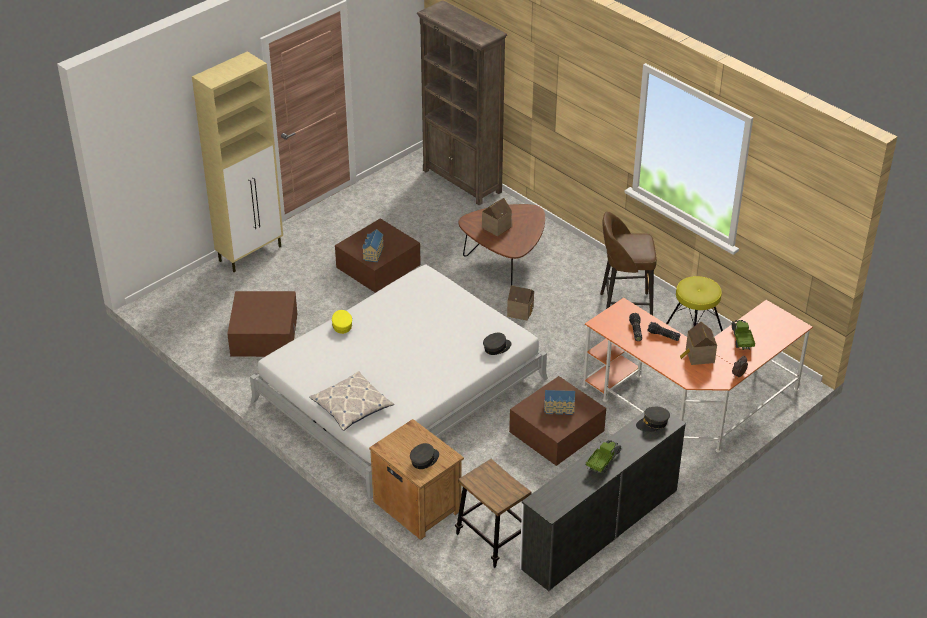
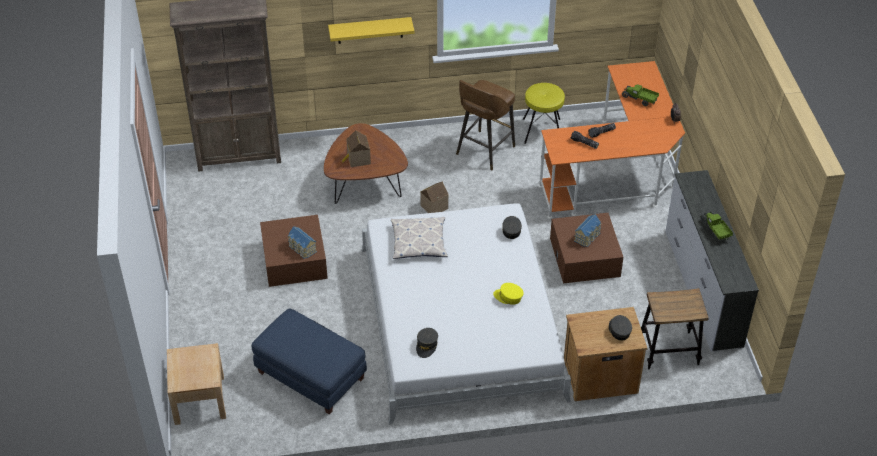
camera: 55 degrees left, 5 degrees up
beige cabinet [192,51,283,272] -> none
brown storage box [227,291,297,357] -> blue ottoman [252,309,367,415]
pillow [309,371,394,431] -> pillow moved to [391,217,448,259]
yellow cap [332,310,352,334] -> yellow cap moved to [493,283,523,305]
grey cap [636,407,670,432] -> grey cap moved to [416,328,438,358]
toy house [680,322,717,365] -> none
none -> beige nightstand [167,343,226,425]
none -> yellow shelf [328,17,414,44]

